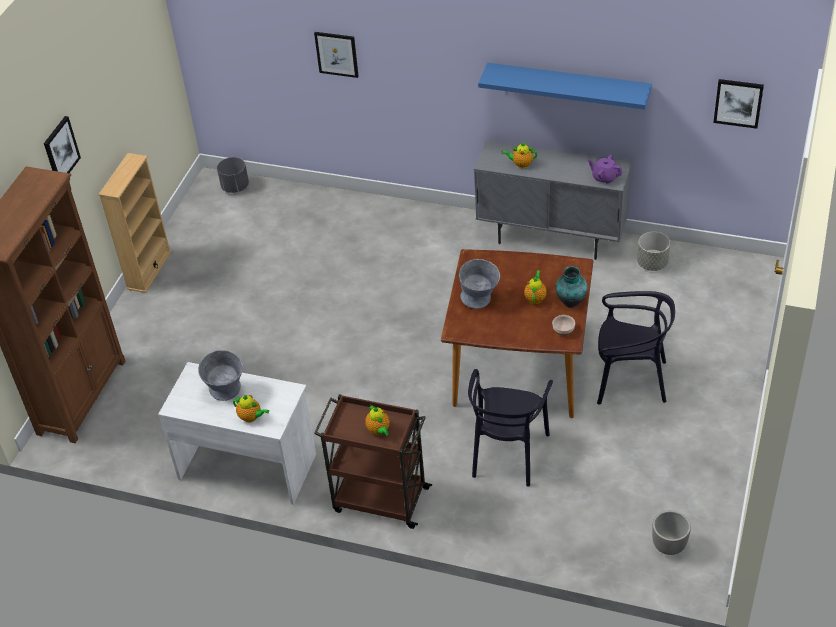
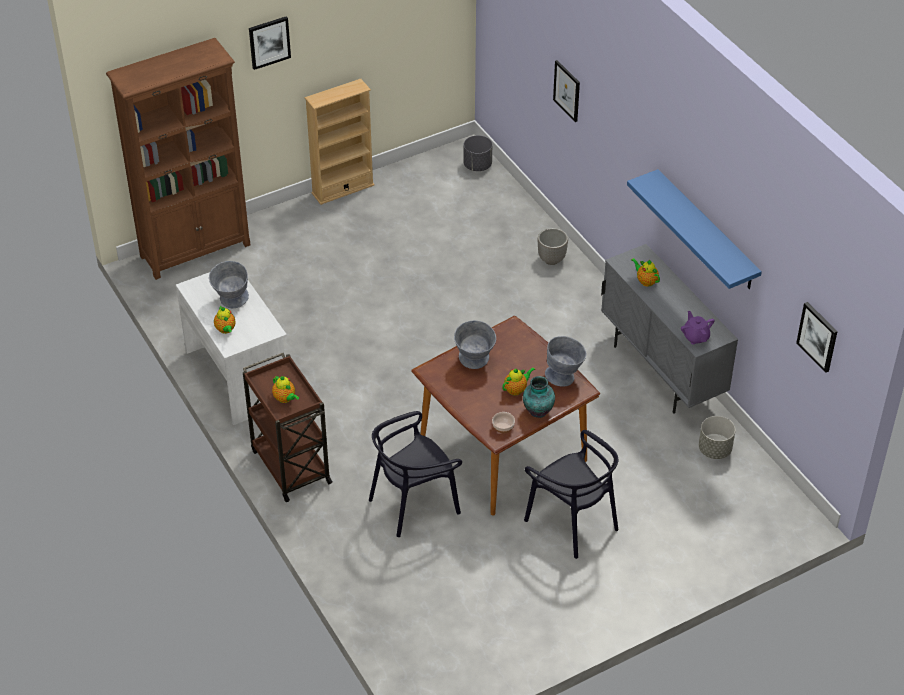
camera: 40 degrees right, 0 degrees up
teapot [365,405,390,435] -> teapot turned 60 degrees counterclockwise [272,376,299,403]
planter [652,510,691,555] -> planter moved to [538,228,568,265]
none -> grey bowl [545,336,586,387]

